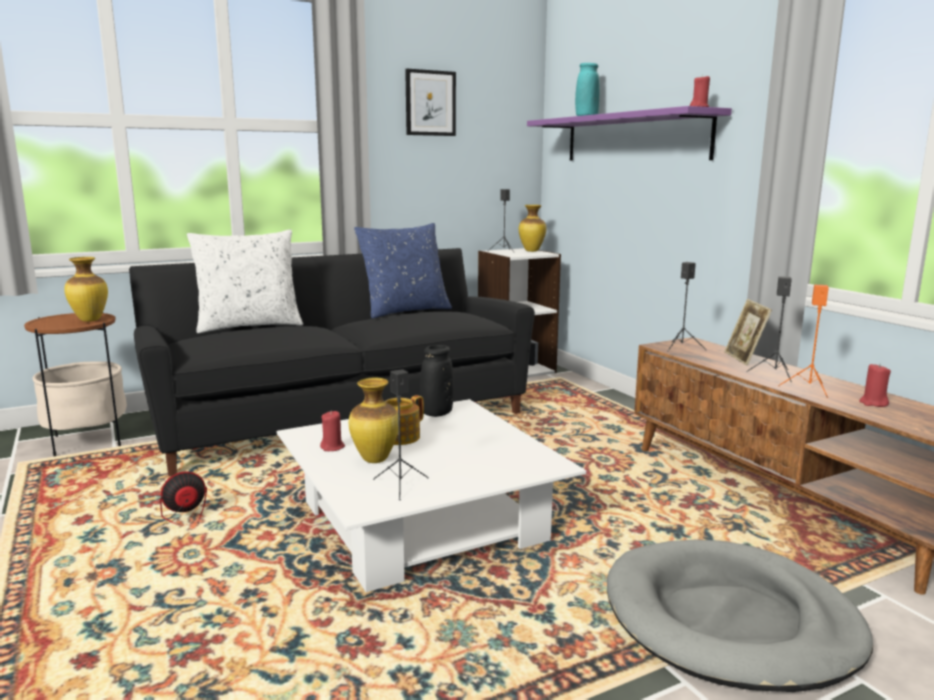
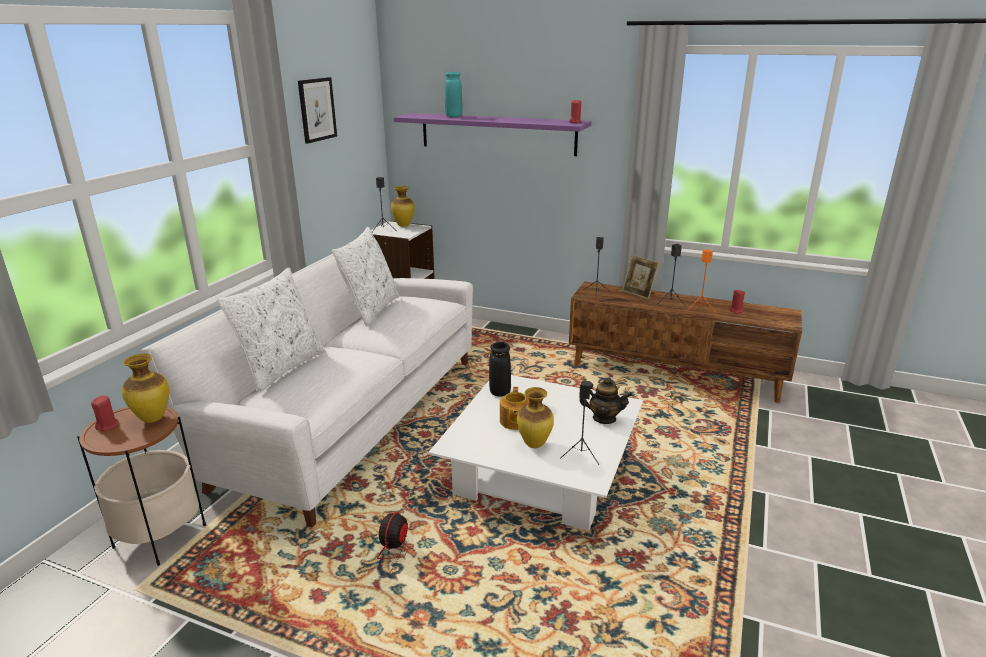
camera: 40 degrees left, 10 degrees up
black sofa [129,248,535,476] -> white sofa [141,254,473,528]
red candle [320,411,345,451] -> red candle moved to [91,396,119,431]
blue pillow [354,223,452,318] -> white pillow [332,227,399,327]
grey dog bed [607,540,873,692] -> none
none -> teapot [579,377,632,424]

